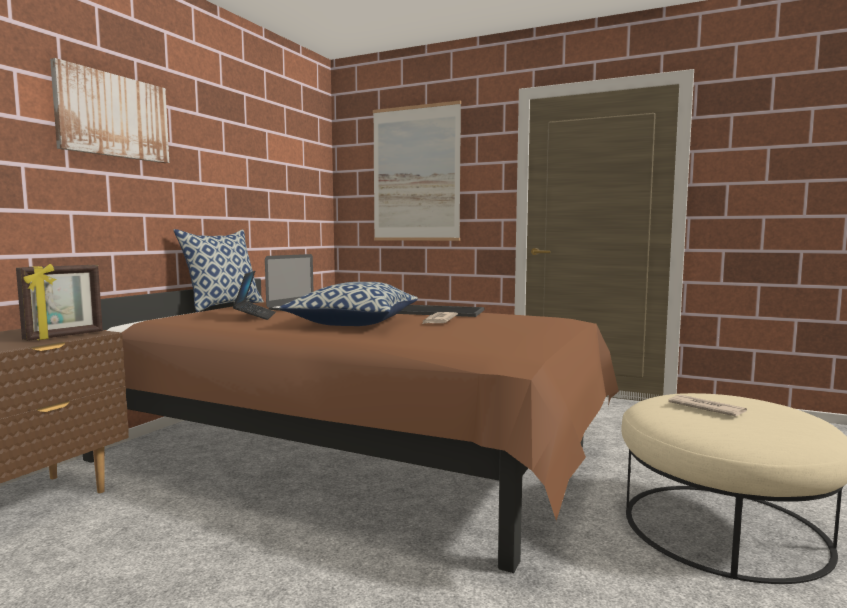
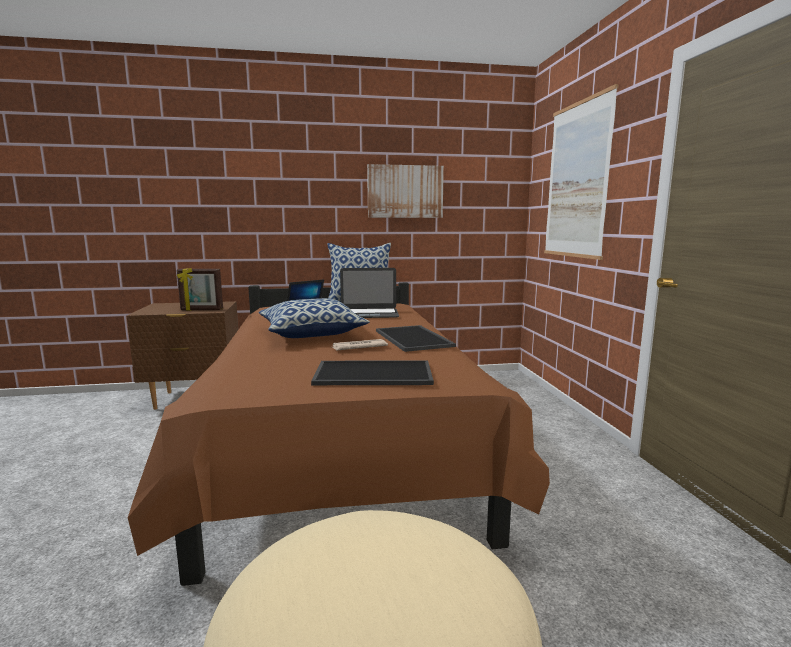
camera: 55 degrees right, 5 degrees up
picture [50,58,169,163] -> picture moved to [367,164,444,218]
newspaper [668,395,747,416] -> none
none -> tray [311,360,434,385]

